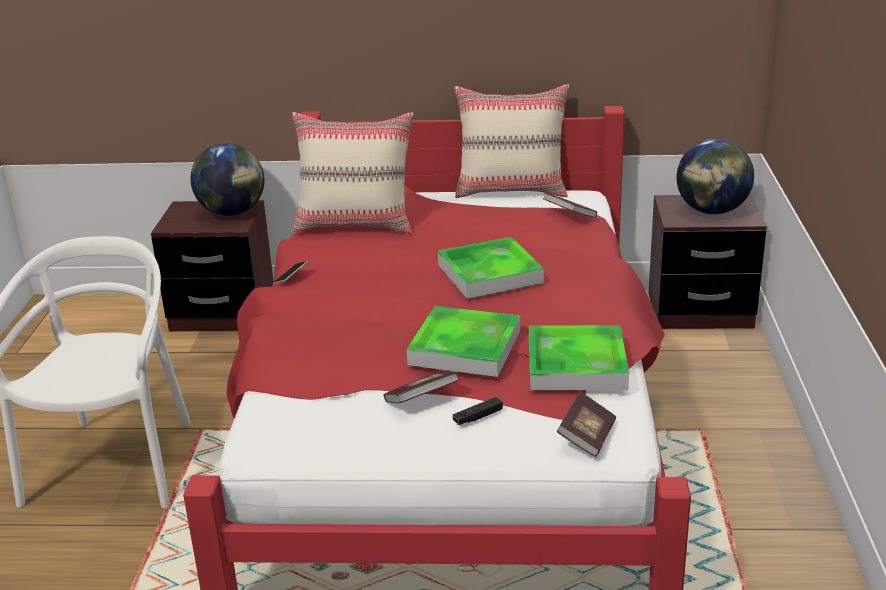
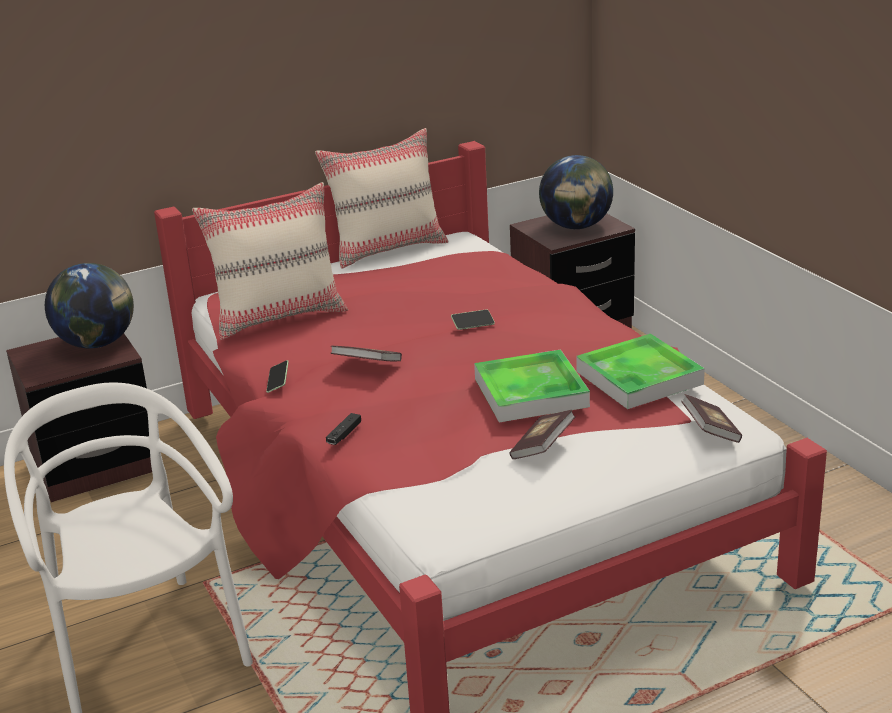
camera: 30 degrees left, 0 degrees up
tray [438,237,544,299] -> phone [451,309,495,330]
black game controller [453,397,503,425] -> black game controller moved to [326,413,361,445]
book [543,193,597,218] -> book moved to [331,346,402,361]

